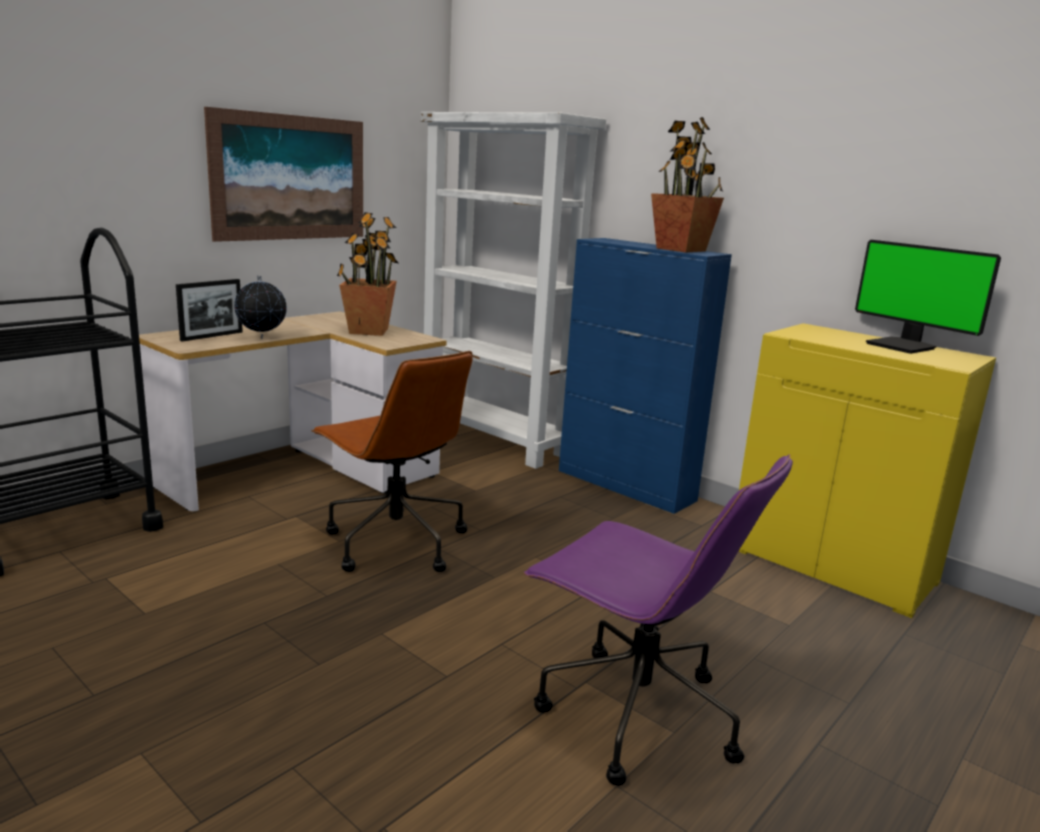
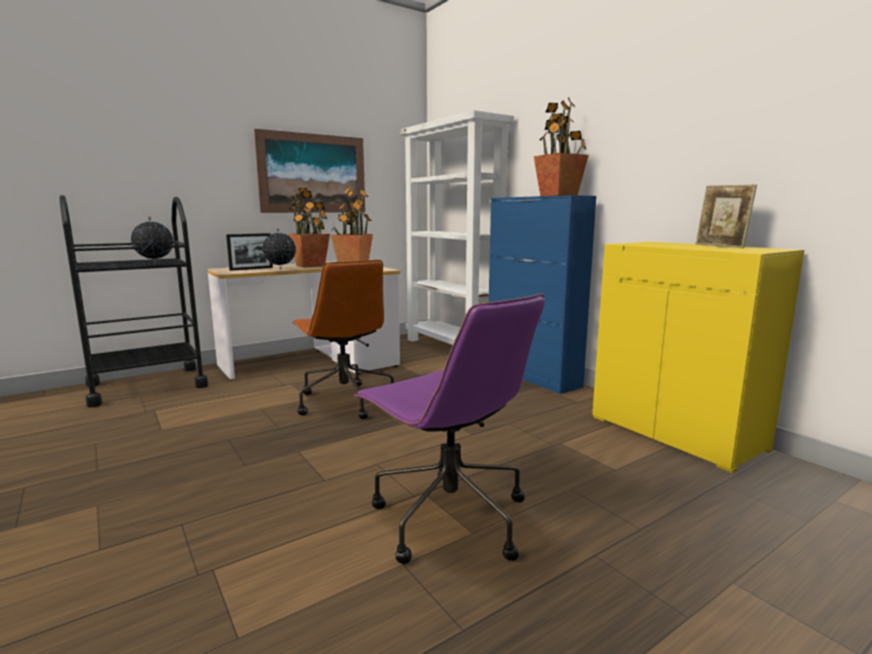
camera: 15 degrees right, 5 degrees down
monitor [855,240,1001,354] -> picture frame [696,185,757,248]
none -> globe [131,217,173,264]
none -> potted plant [288,188,330,268]

